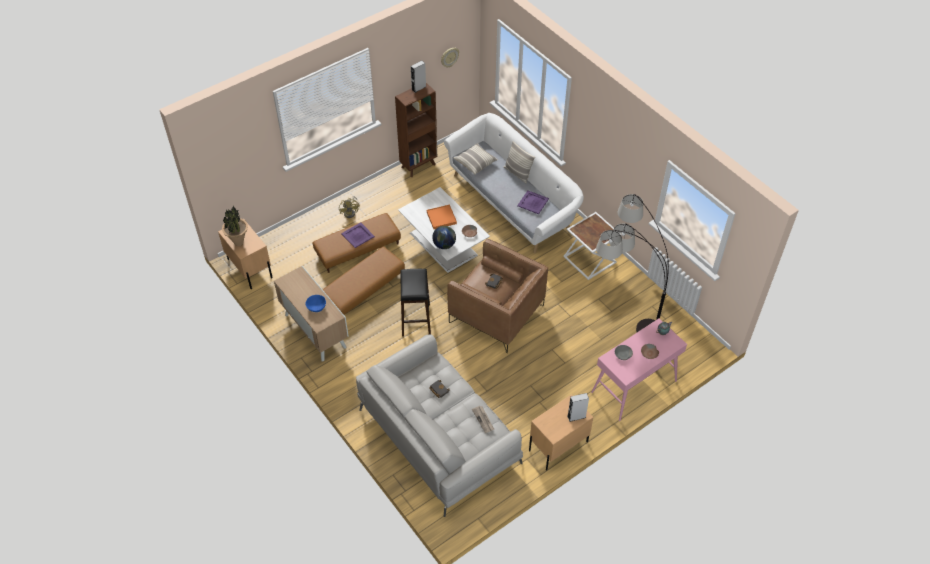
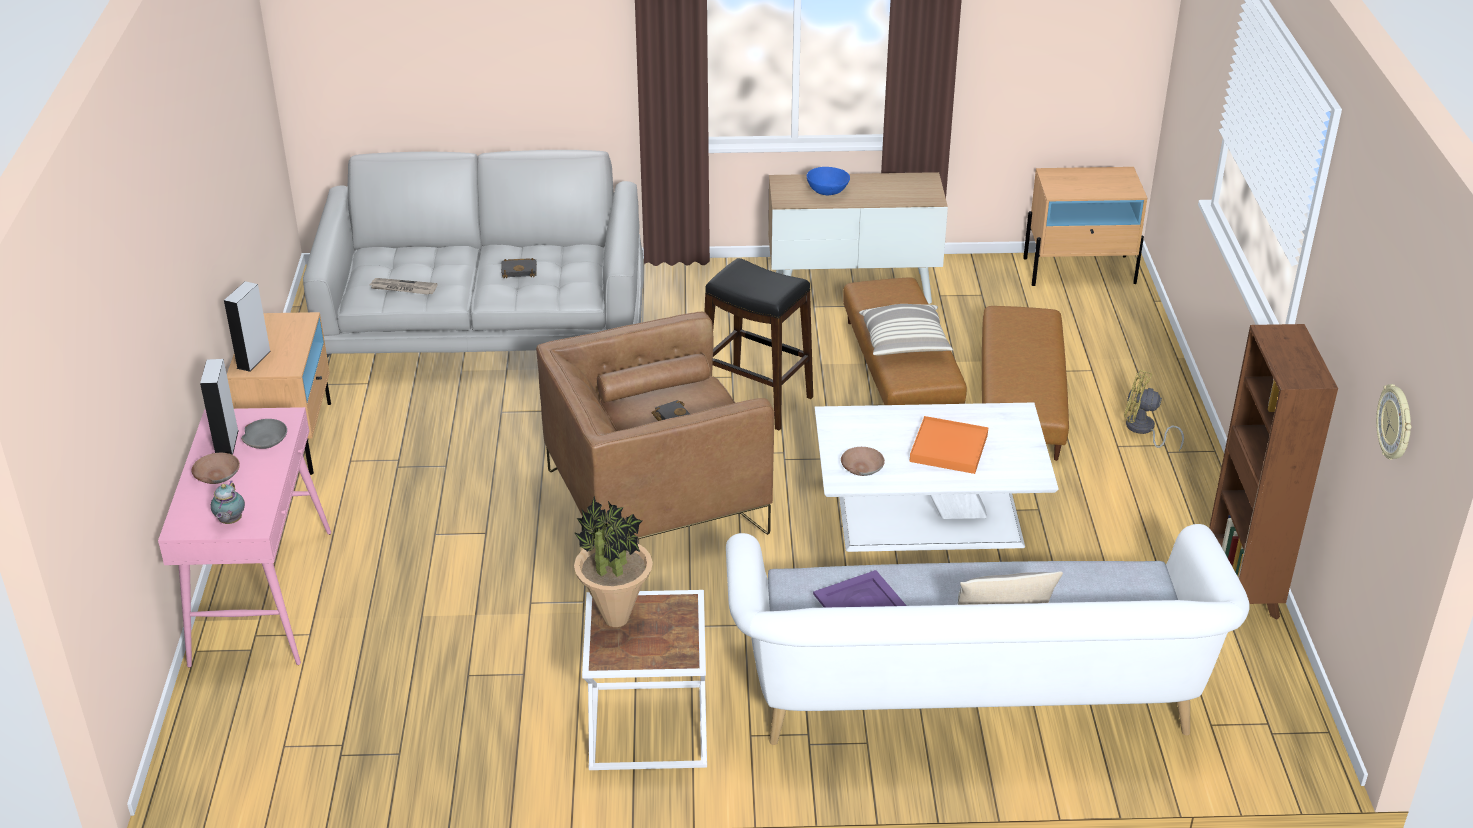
camera: 125 degrees right, 15 degrees down
potted plant [222,205,248,246] -> potted plant moved to [574,496,653,627]
purple tray [341,222,375,248] -> none
grey speaker [411,60,426,93] -> grey speaker moved to [200,359,239,455]
globe [432,226,456,249] -> none
pillow [454,143,498,175] -> pillow moved to [859,304,953,355]
floor lamp [596,194,669,332] -> none

